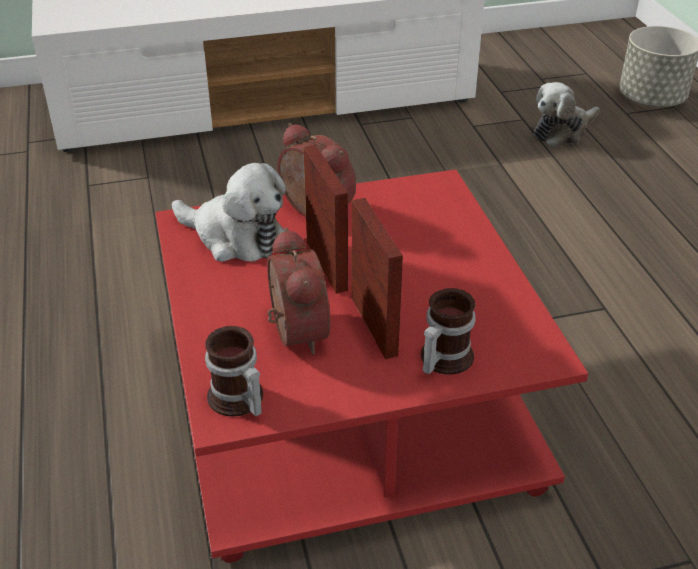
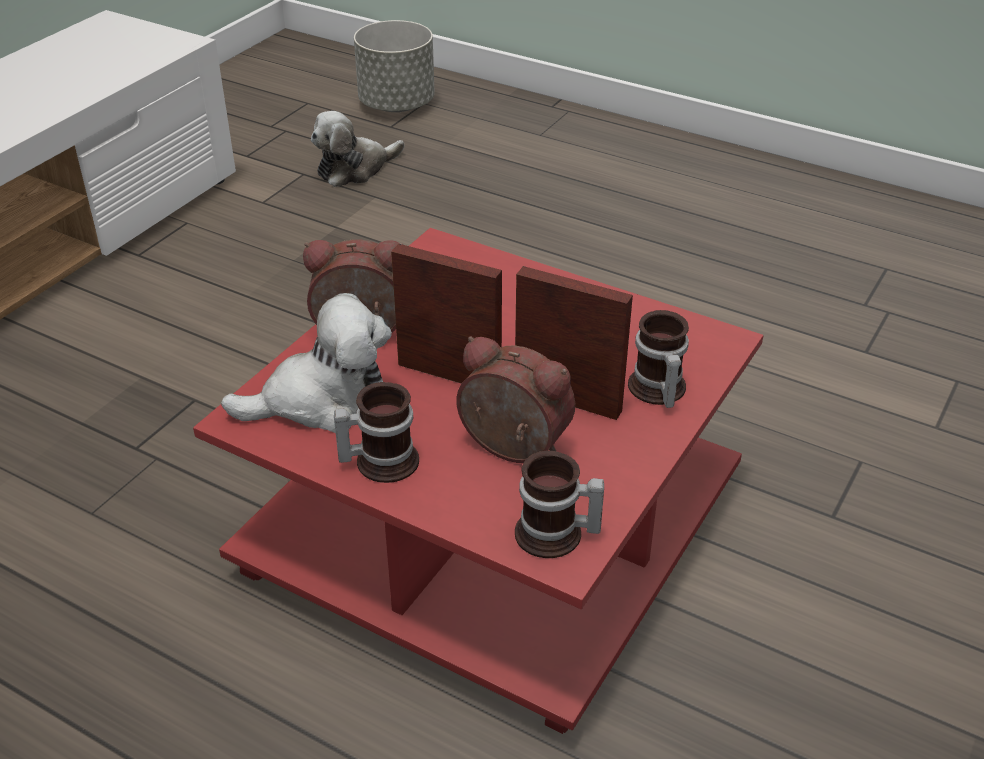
camera: 45 degrees left, 0 degrees up
plush toy [534,82,600,147] -> plush toy turned 45 degrees clockwise [311,111,405,187]
none -> mug [334,382,419,483]

